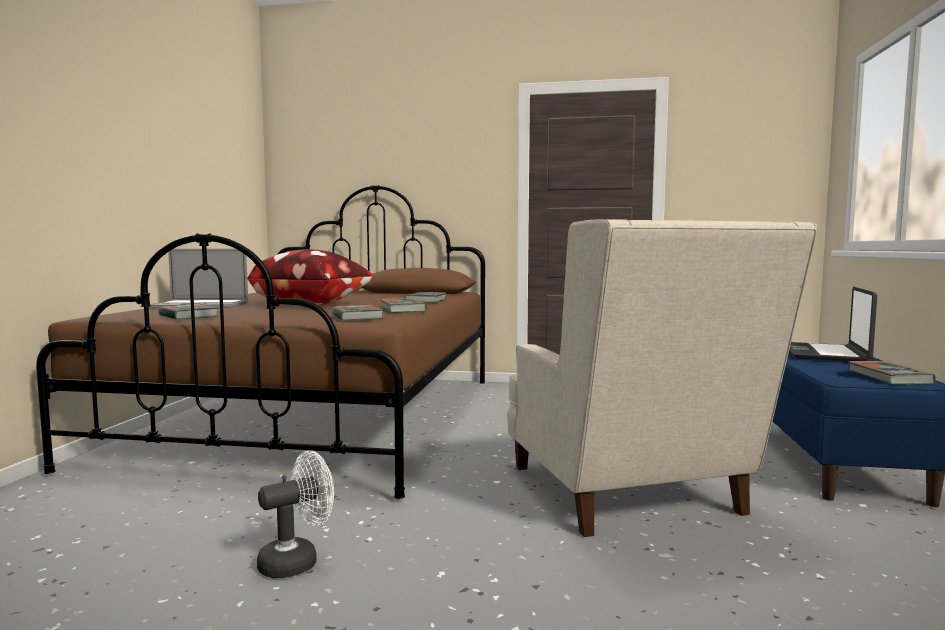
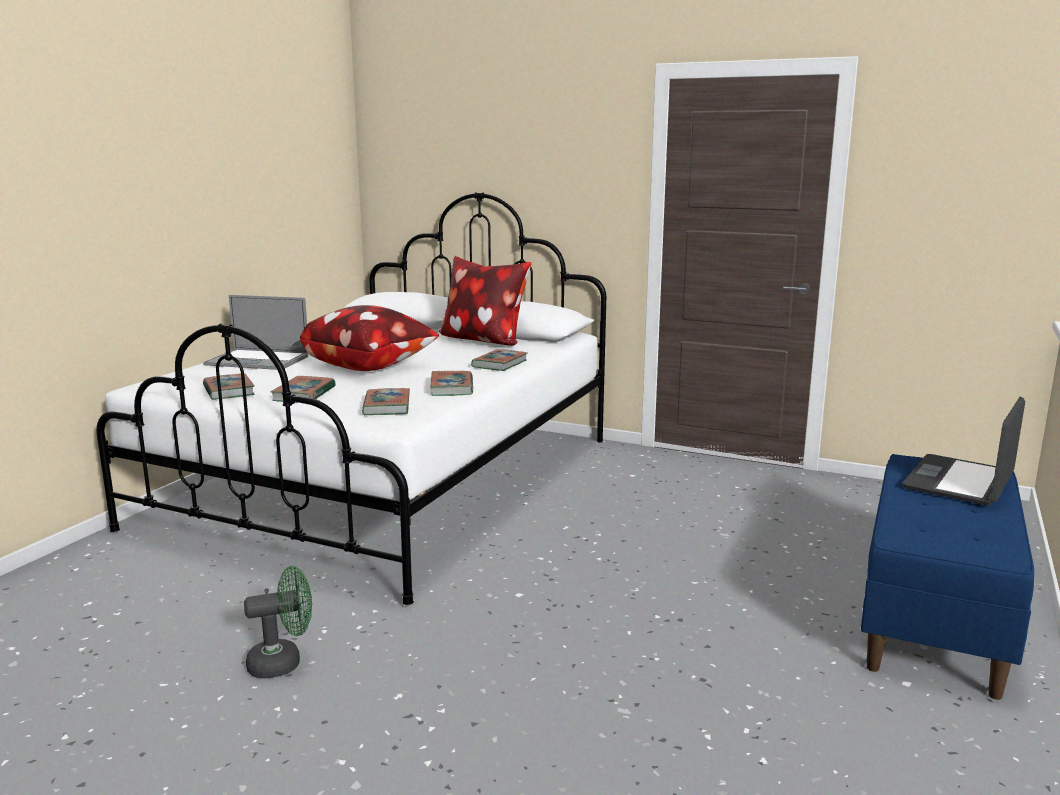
camera: 15 degrees right, 10 degrees up
brown bed [36,185,485,499] -> white bed [96,192,606,605]
white fan [257,451,334,578] -> green fan [244,566,312,679]
beige armchair [507,219,817,537] -> none
book [848,361,936,385] -> book moved to [271,376,336,403]
none -> pillow [439,256,532,346]

